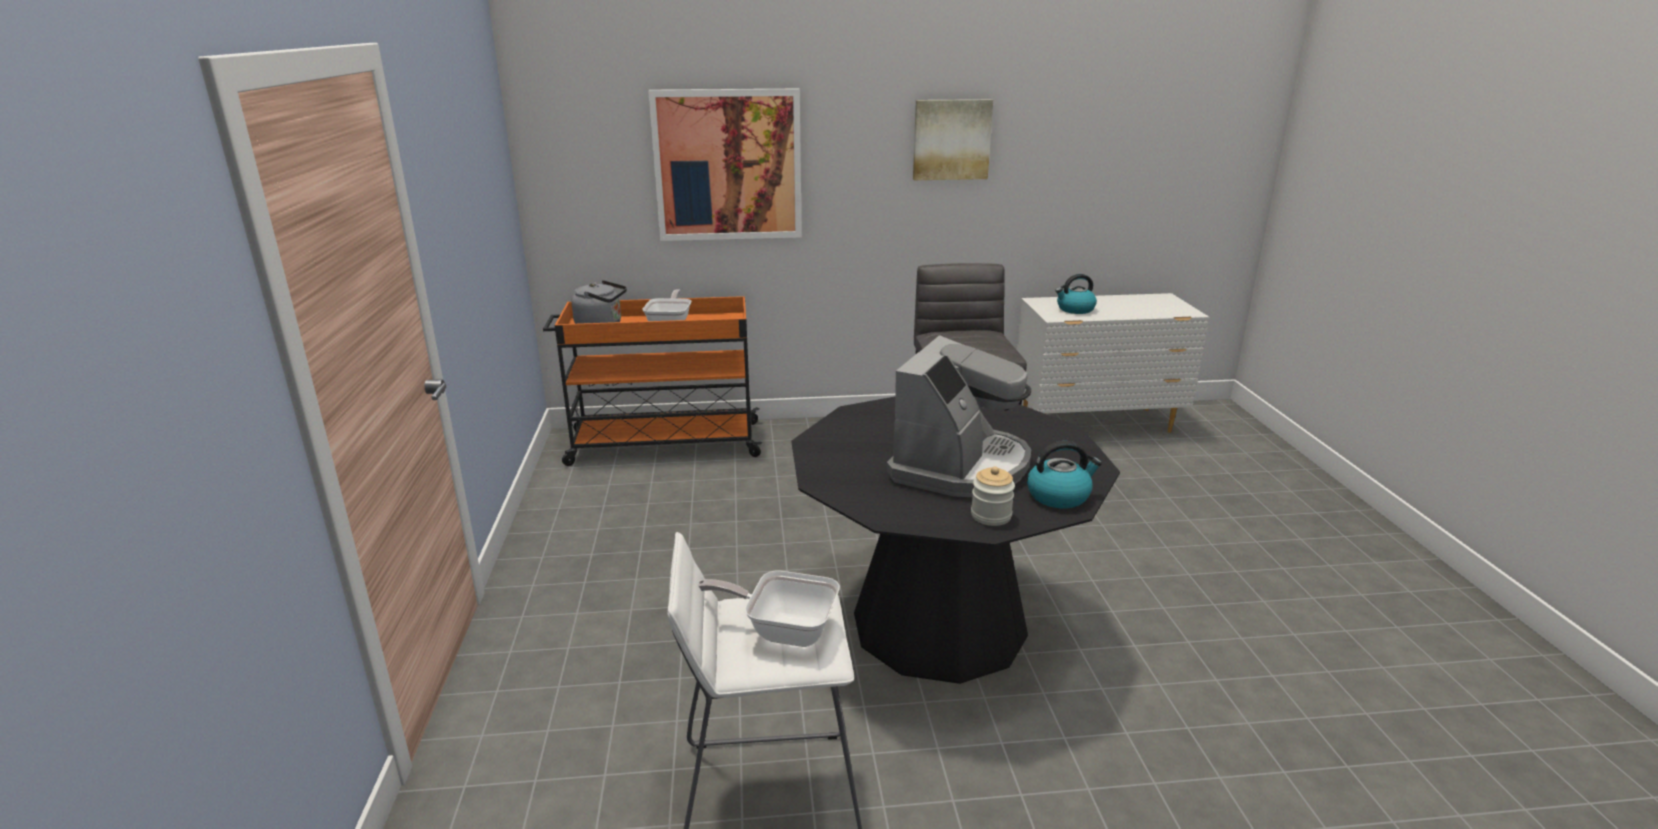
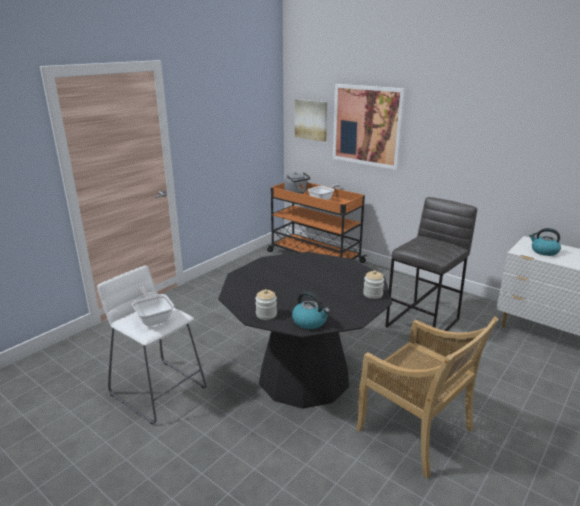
camera: 45 degrees right, 0 degrees up
coffee machine [887,335,1031,497] -> none
picture [913,99,993,180] -> picture moved to [295,99,327,142]
none -> beige chair [356,317,499,479]
none -> jar [363,270,384,299]

